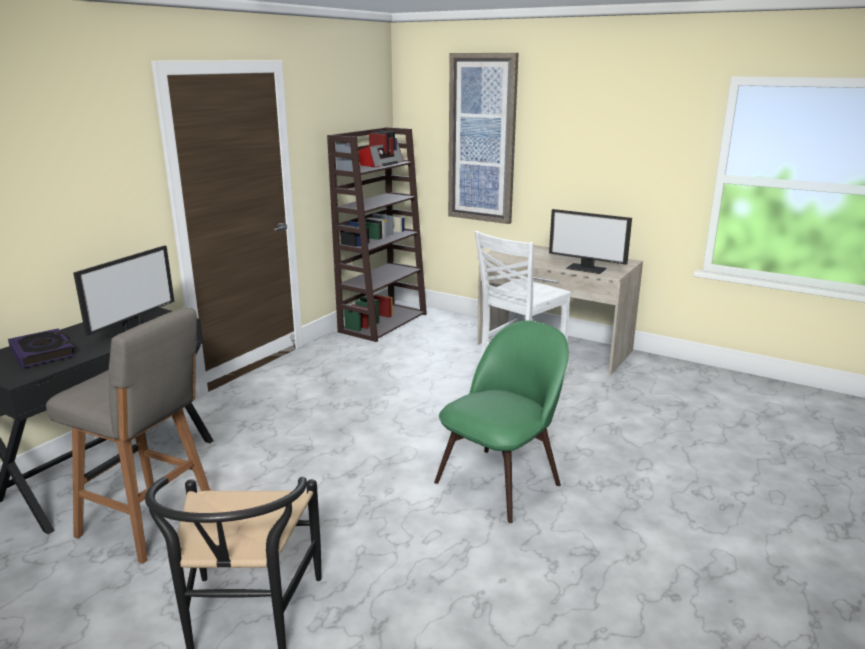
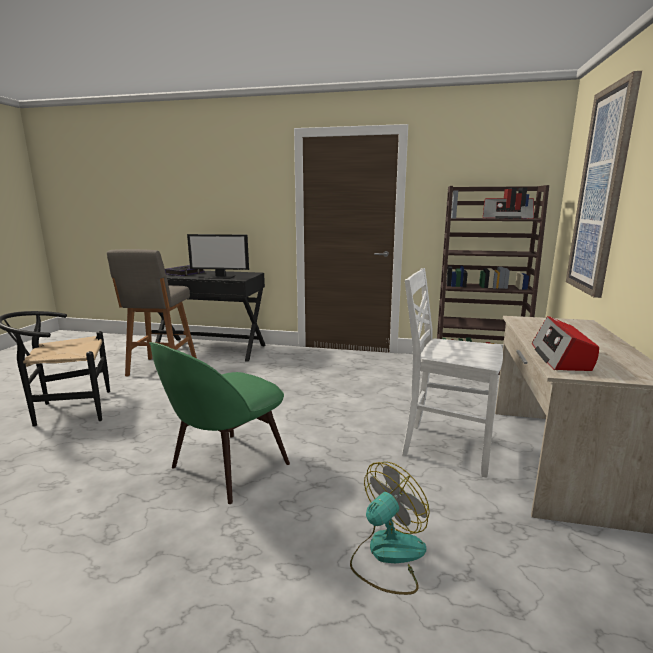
camera: 70 degrees right, 5 degrees down
green chair [434,321,569,523] -> green chair turned 105 degrees clockwise [149,342,290,504]
monitor [549,209,632,274] -> radio [532,316,599,371]
none -> fan [350,462,430,595]

